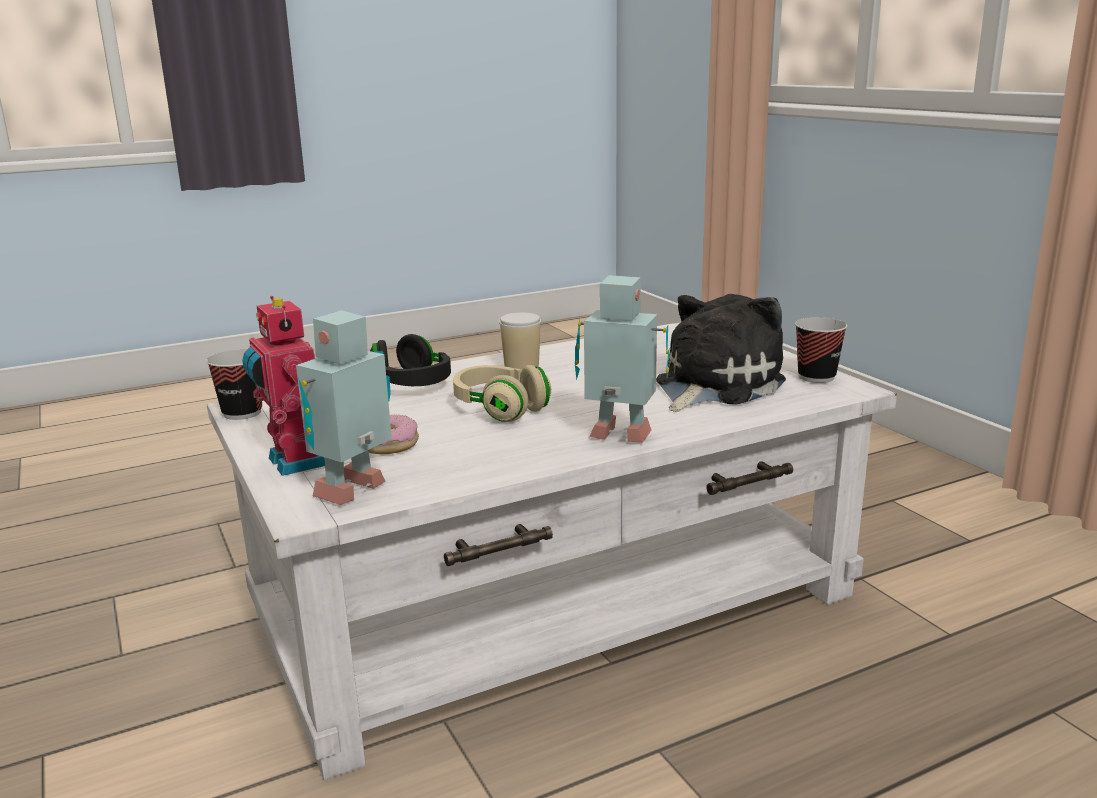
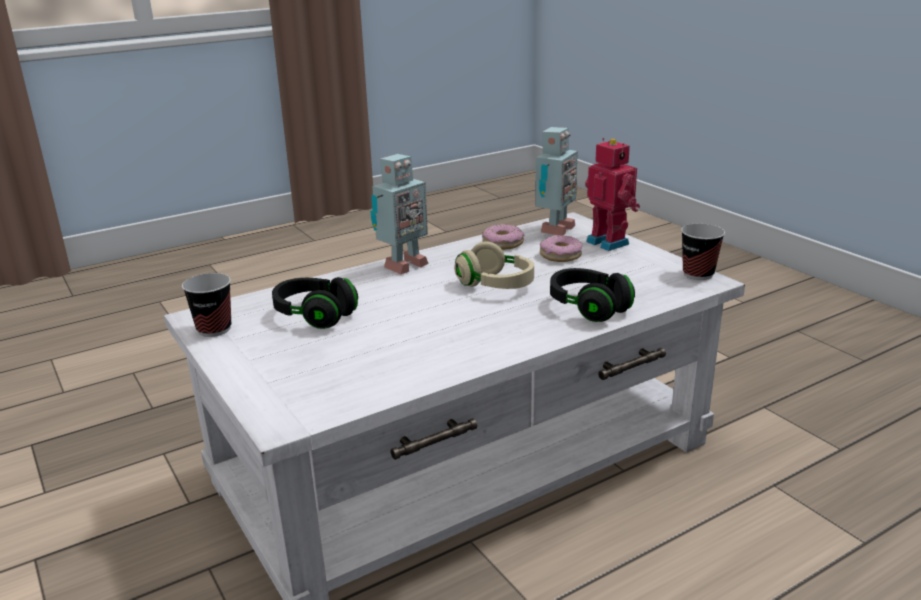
camera: 175 degrees right, 5 degrees up
cup [499,313,541,370] -> none
toy robot [575,275,670,442] -> toy robot turned 60 degrees counterclockwise [370,154,429,274]
plush toy [656,294,786,412] -> black headphones [272,277,358,329]
none -> donut [482,224,524,250]

